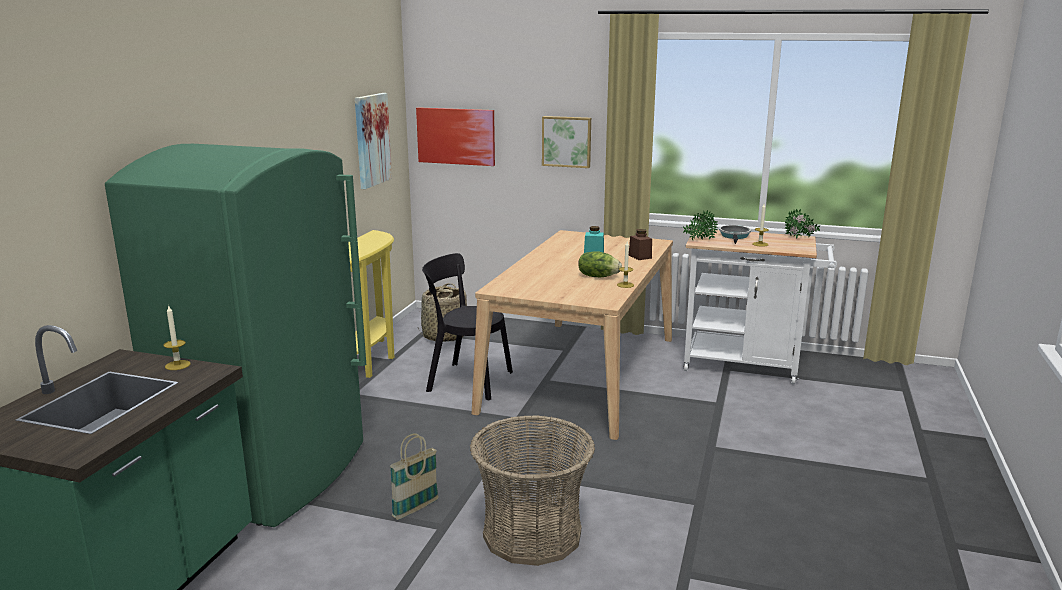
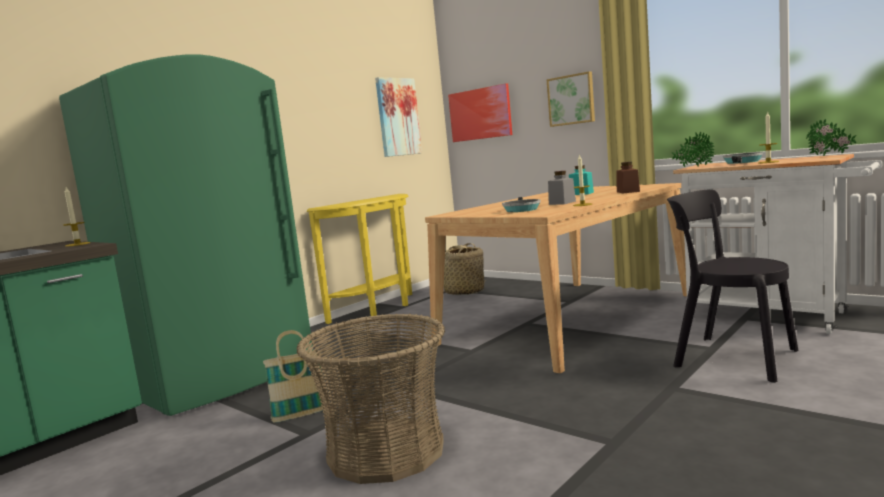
camera: 25 degrees right, 10 degrees down
black chair [422,253,513,400] -> black chair moved to [667,189,798,383]
lettuce [578,251,622,277] -> grey jar [548,171,576,205]
none -> frying pan [502,197,541,212]

